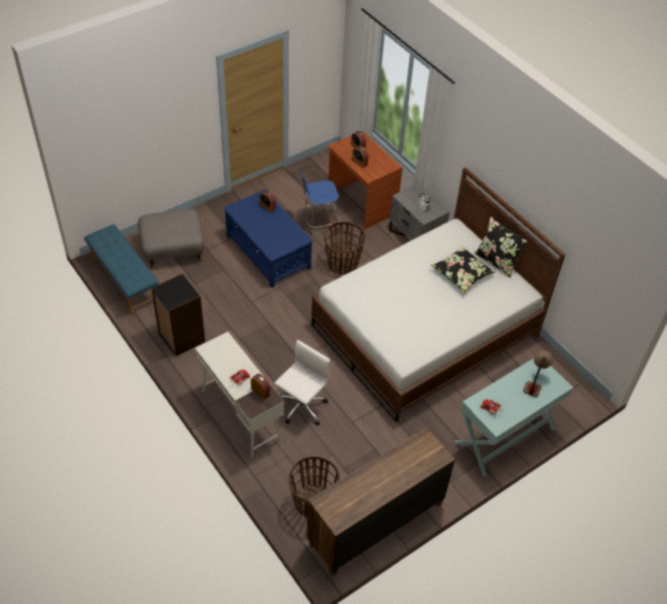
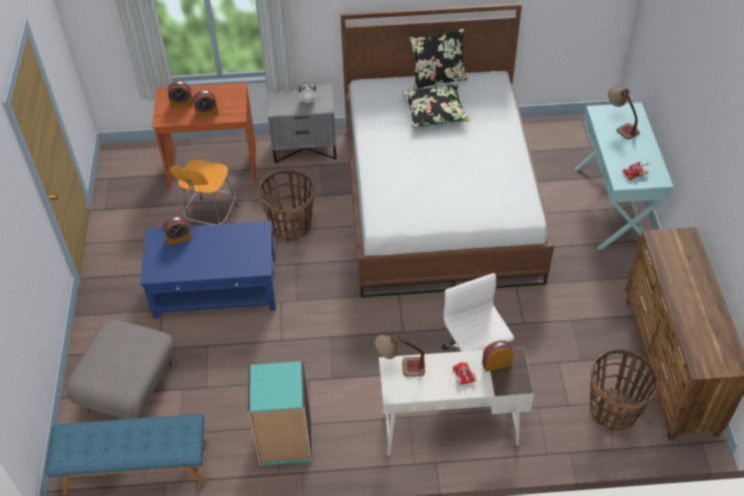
camera: 55 degrees left, 0 degrees up
black bookcase [151,274,205,357] -> turquoise bookcase [248,361,312,466]
blue stool [300,169,340,235] -> orange stool [170,159,238,225]
none -> table lamp [375,334,425,377]

